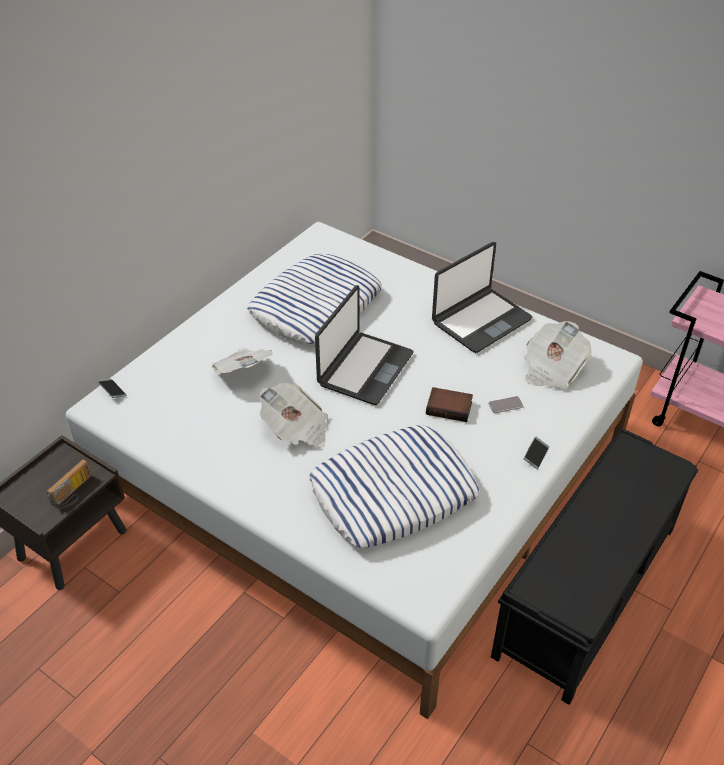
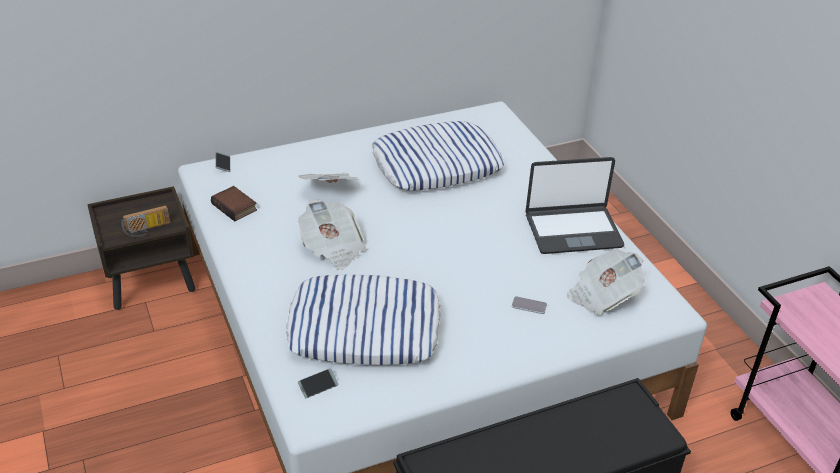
camera: 30 degrees right, 5 degrees down
laptop [315,285,413,405] -> none
book [426,387,473,422] -> book moved to [211,186,257,222]
phone [524,437,549,469] -> phone moved to [298,368,339,398]

